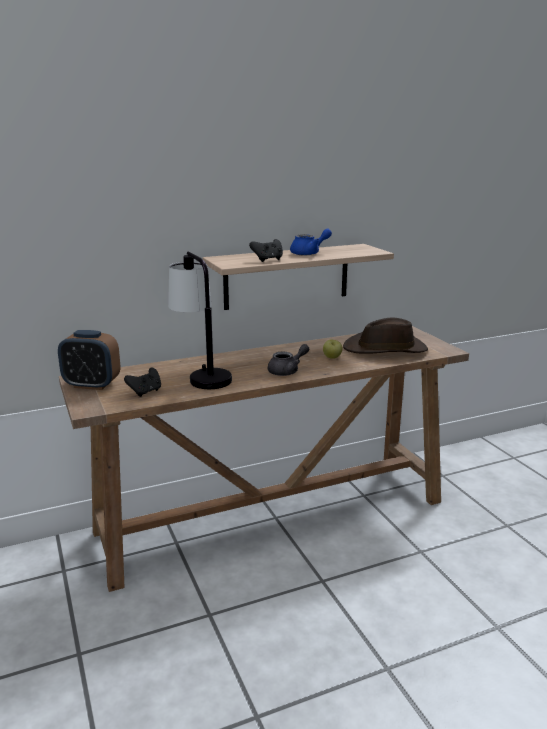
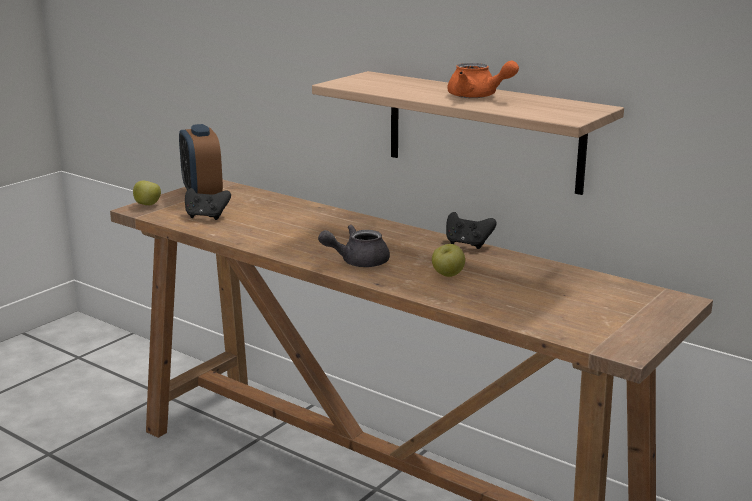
camera: 60 degrees right, 0 degrees up
table lamp [168,252,232,389] -> none
black game controller [249,239,283,262] -> black game controller moved to [446,212,497,249]
grey teapot [268,344,309,376] -> grey teapot turned 135 degrees clockwise [318,225,390,267]
blue teapot [290,229,332,255] -> orange teapot [447,61,519,98]
brown hat [343,318,428,353] -> none
none -> apple [133,181,161,205]

